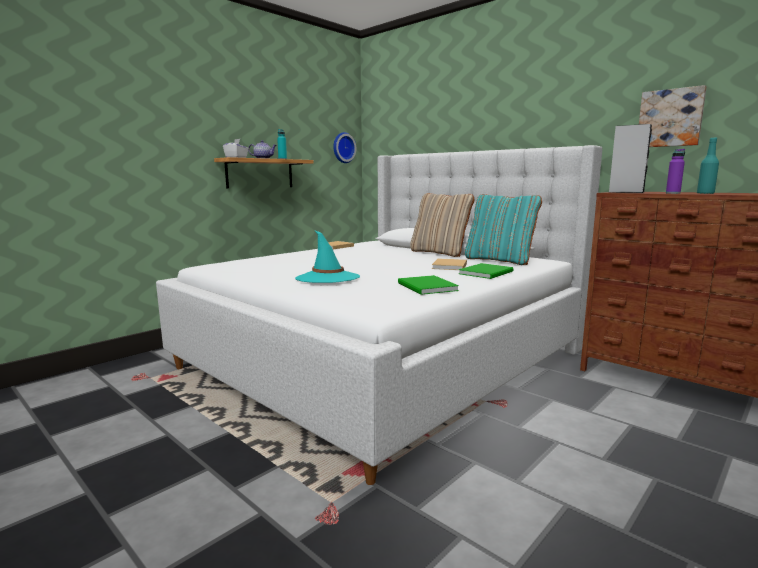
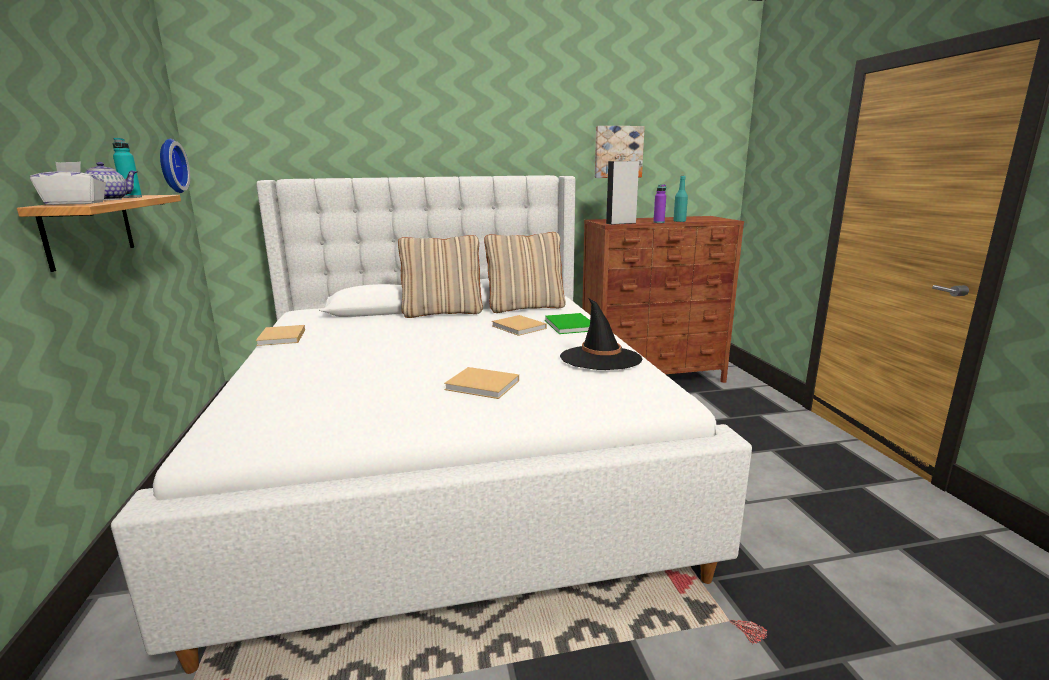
camera: 55 degrees left, 5 degrees up
turquoise hat [295,230,360,283] -> beige book [444,367,519,399]
green book [398,275,459,295] -> black hat [560,298,643,370]
turquoise pillow [465,194,542,265] -> beige pillow [484,232,566,313]

